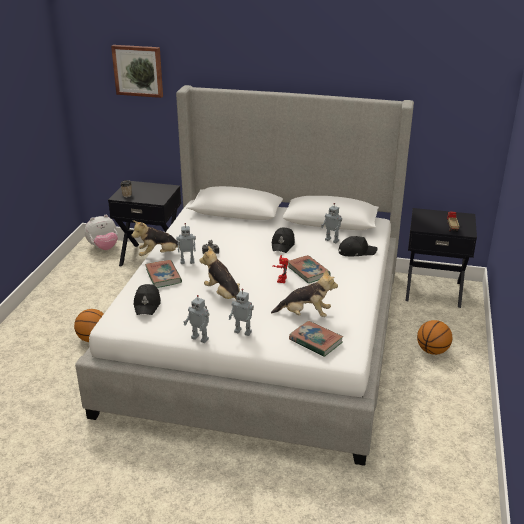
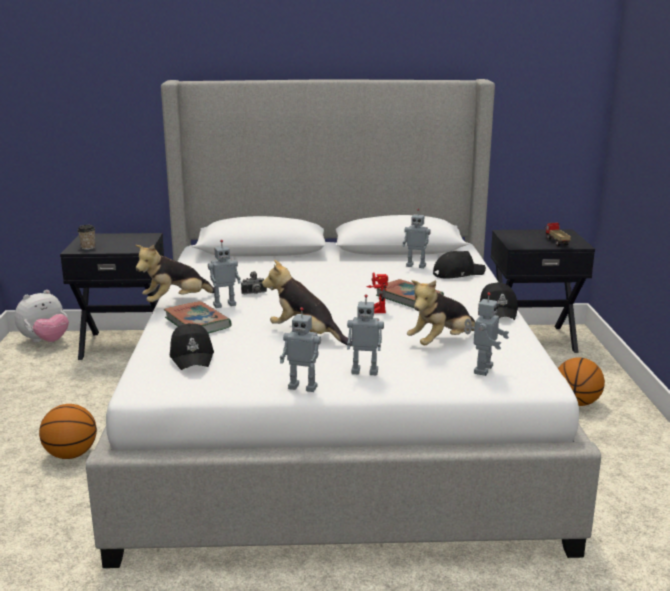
camera: 15 degrees left, 10 degrees down
picture [111,45,163,98] -> none
plush toy [271,270,338,317] -> plush toy turned 150 degrees clockwise [407,280,475,345]
black cap [272,228,295,253] -> black cap moved to [479,282,518,320]
book [289,321,343,357] -> toy robot [464,292,509,376]

